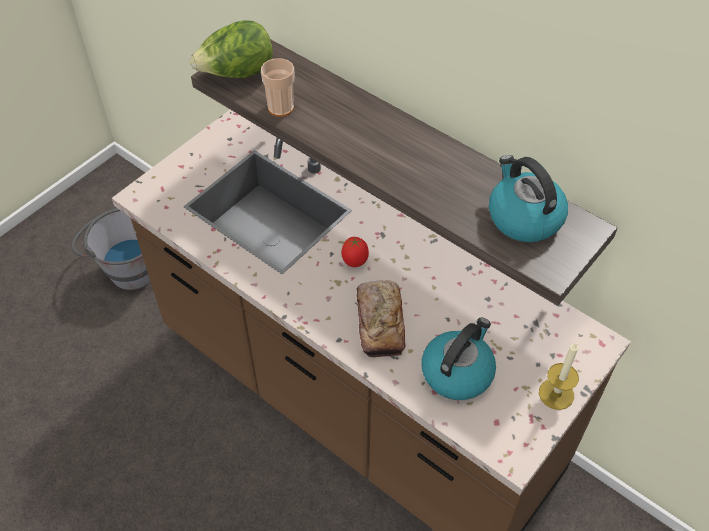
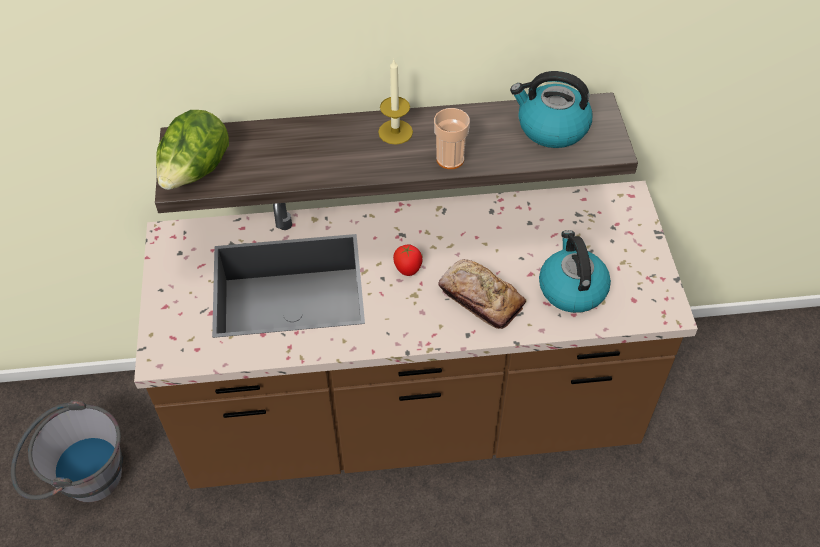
camera: 45 degrees left, 0 degrees up
cup [261,58,295,117] -> cup moved to [434,108,470,169]
candle [539,343,579,410] -> candle moved to [378,60,413,145]

